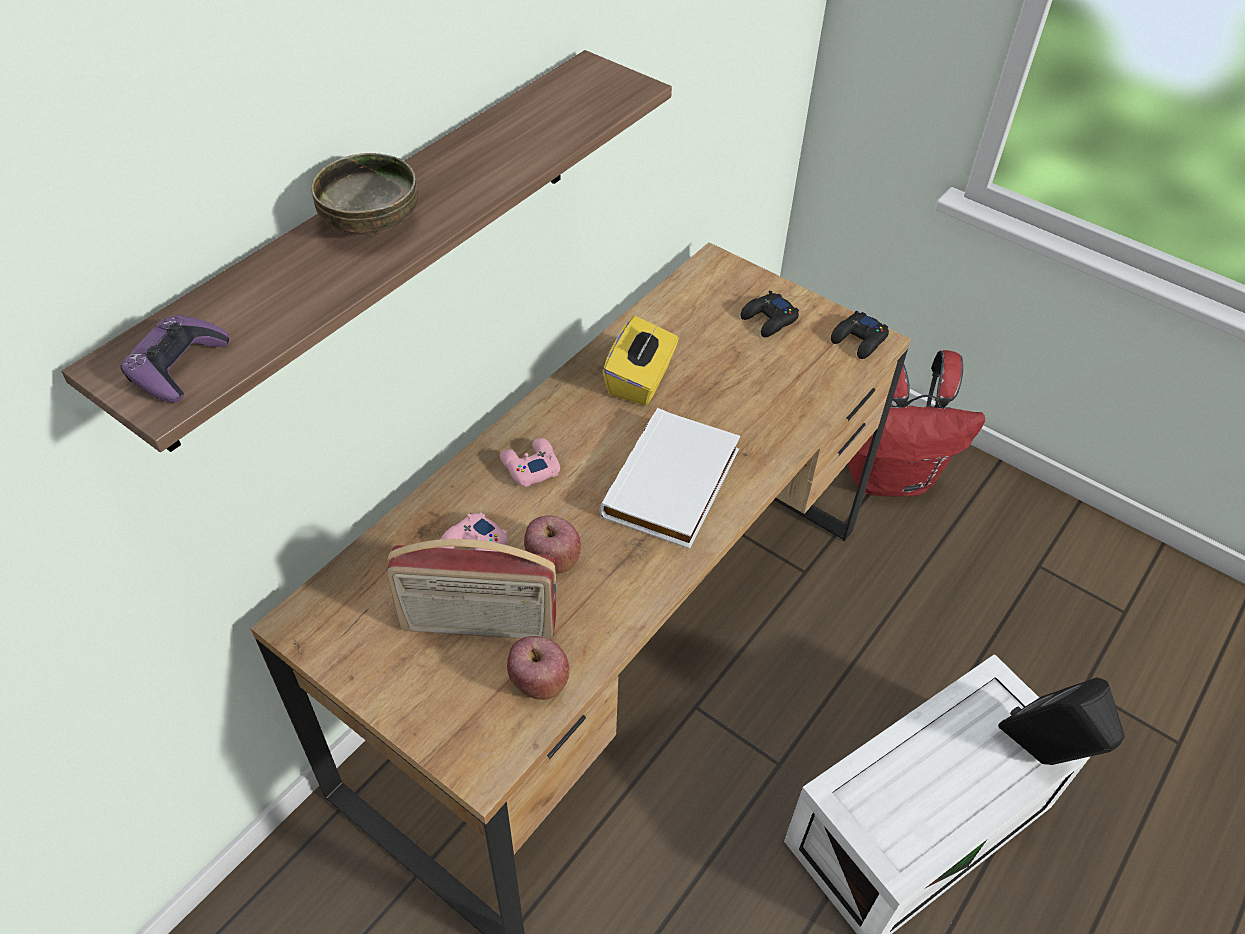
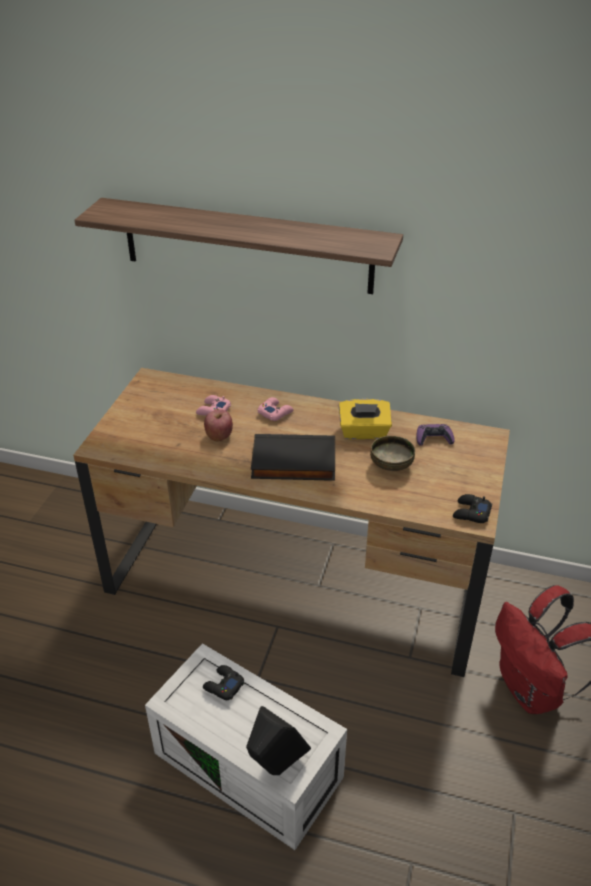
camera: 70 degrees right, 10 degrees down
purple game controller [121,315,229,403] -> purple game controller moved to [416,424,455,446]
bowl [311,153,418,235] -> bowl moved to [370,436,415,471]
radio [387,539,557,639] -> none
apple [507,636,570,700] -> none
white book [600,408,741,549] -> black book [251,434,335,481]
black game controller [740,291,799,337] -> black game controller moved to [203,665,244,700]

